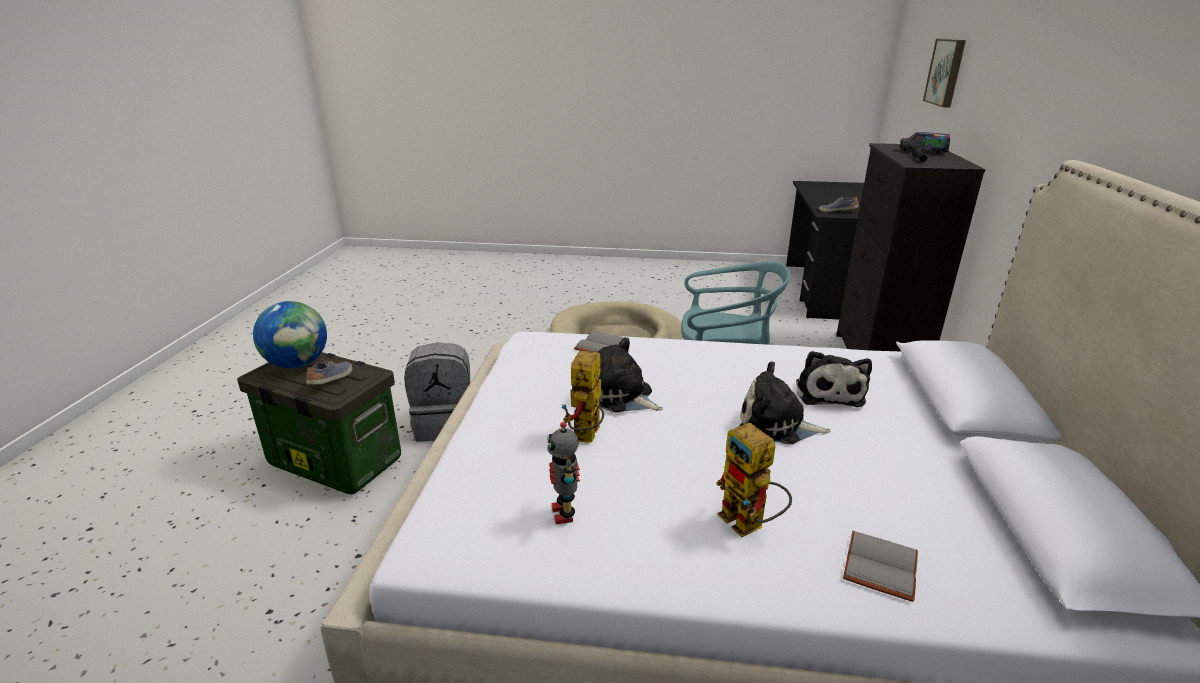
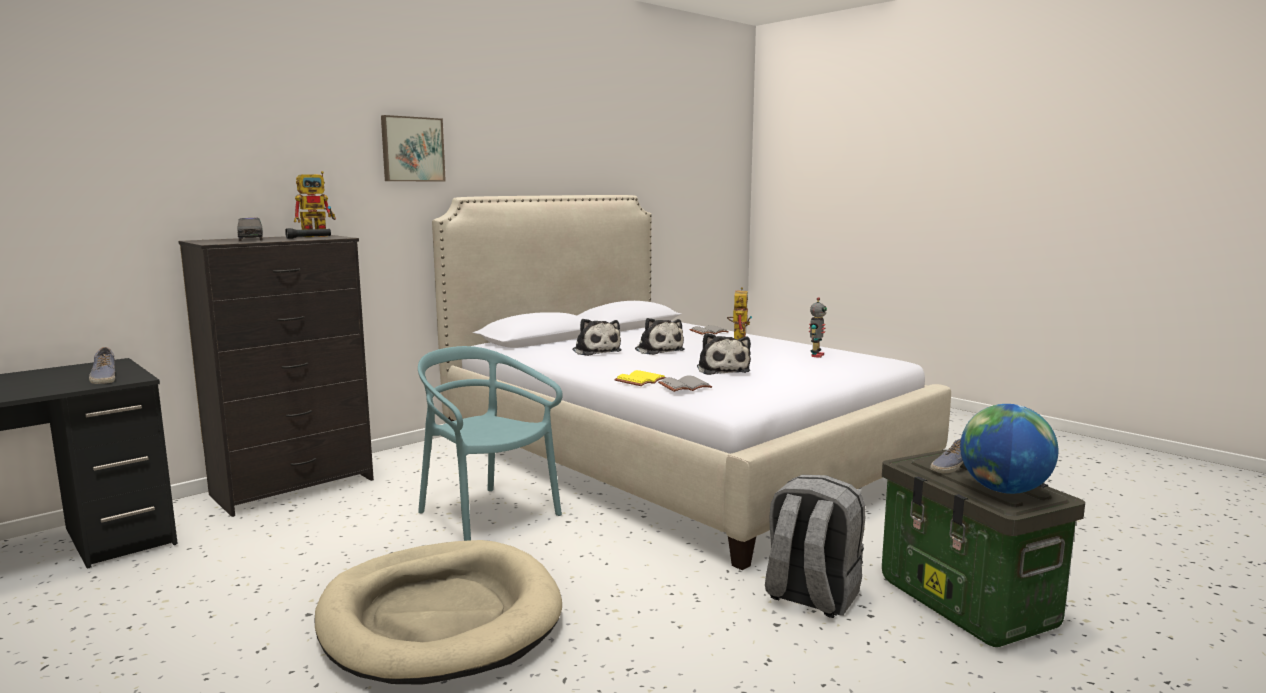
camera: 140 degrees left, 15 degrees down
toy robot [562,350,604,443] -> toy robot moved to [294,171,336,237]
plush toy [796,351,872,407] -> plush toy turned 105 degrees clockwise [572,319,621,356]
picture [923,39,966,107] -> picture moved to [381,115,446,181]
none -> yellow book [614,370,667,386]

